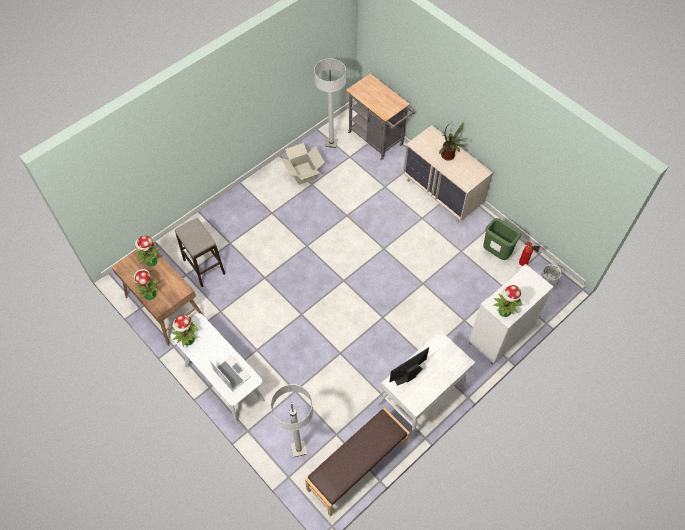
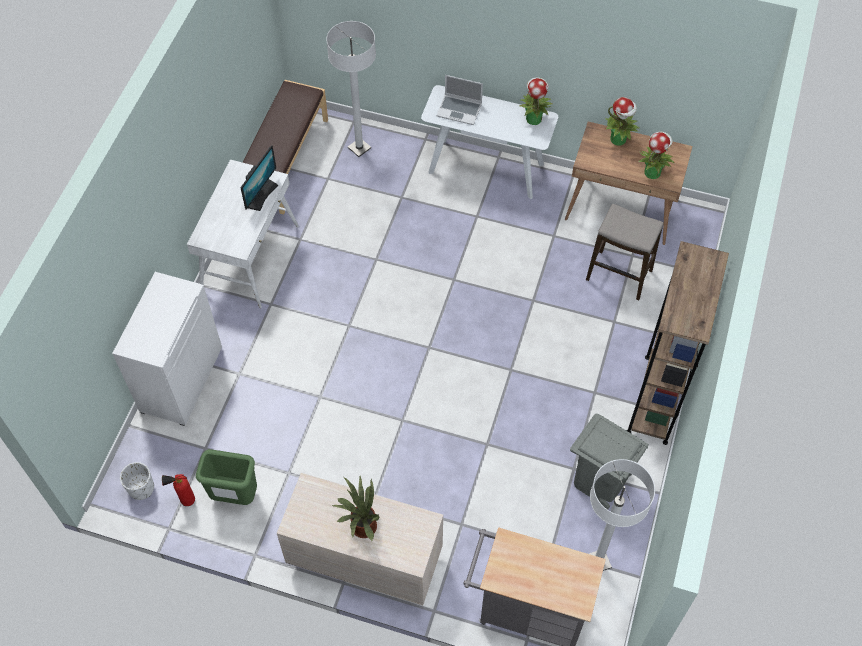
camera: 150 degrees right, 0 degrees up
cardboard box [281,143,325,185] -> grey trash can [570,413,649,510]
potted plant [493,285,523,317] -> none
none -> brown bookcase [627,241,729,445]

